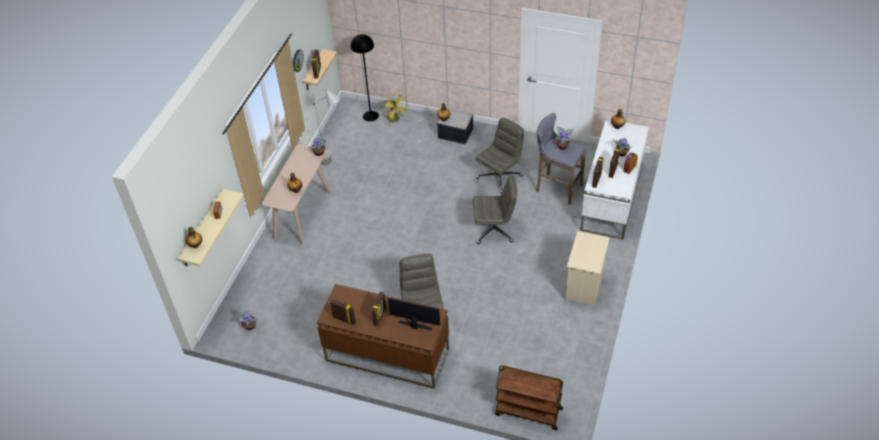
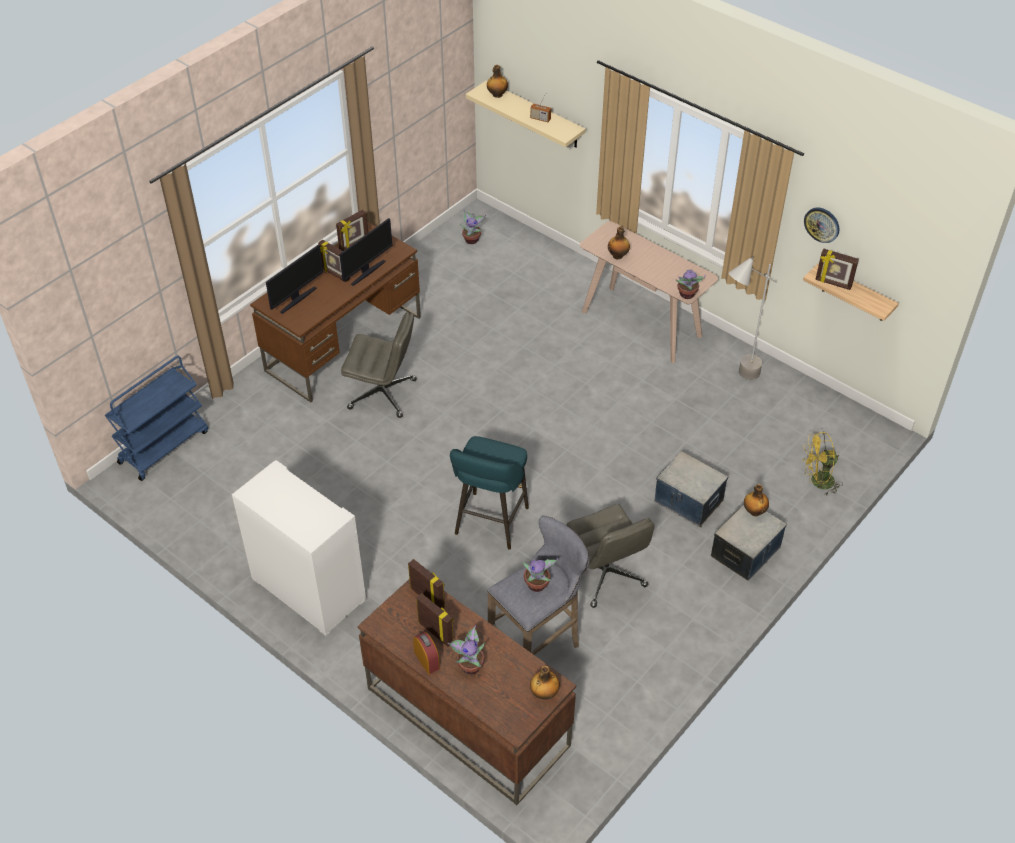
camera: 110 degrees right, 0 degrees up
black floor lamp [351,34,379,122] -> none
grey office chair [472,176,517,244] -> turquoise stool [450,436,529,550]
brown cart [495,365,563,430] -> blue cart [105,355,208,481]
beige nightstand [565,231,610,306] -> white cabinet [232,460,366,636]
white desk [580,119,649,240] -> brown desk [358,580,576,805]
none -> monitor [339,218,393,286]
none -> storage box [655,451,728,527]

